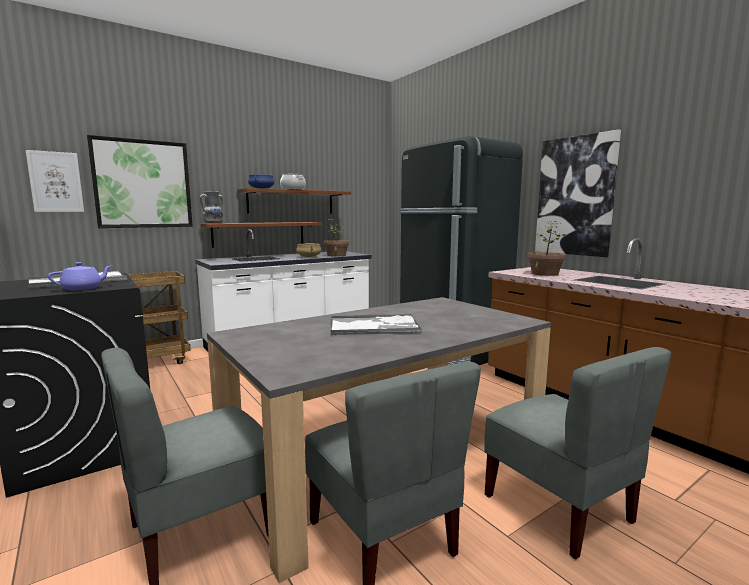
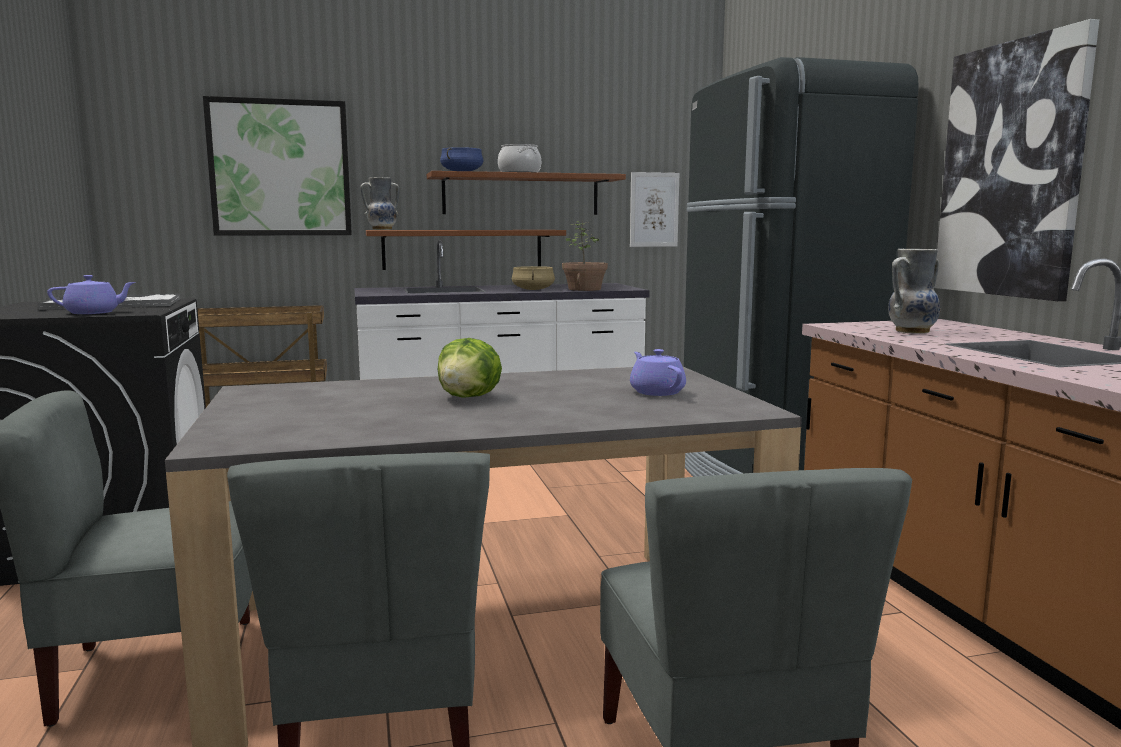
camera: 20 degrees right, 0 degrees up
picture [26,150,84,212] -> picture moved to [630,172,679,247]
tray [331,314,422,335] -> lettuce [438,338,502,398]
potted plant [527,221,566,276] -> vase [888,249,941,334]
none -> purple teapot [630,349,686,396]

